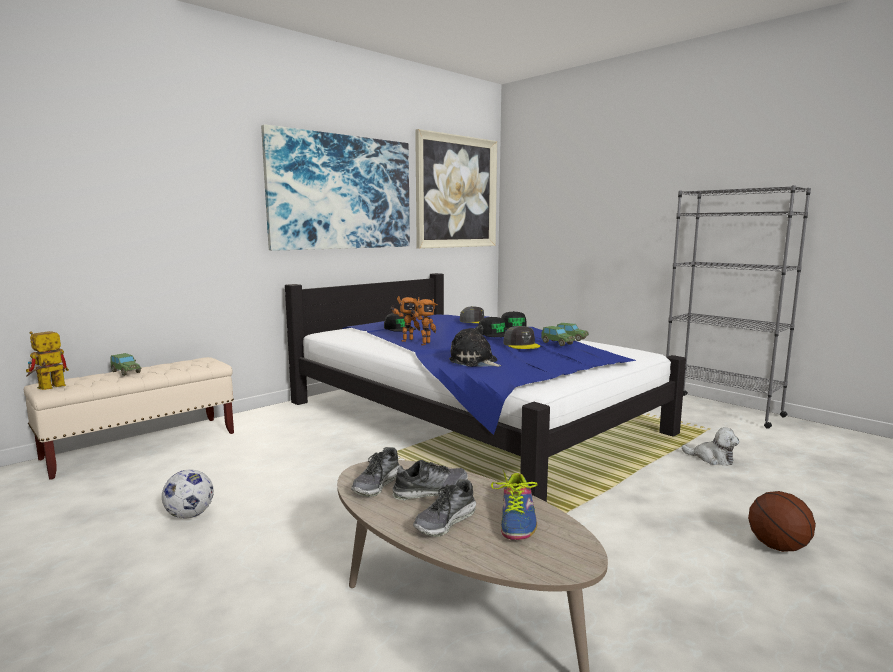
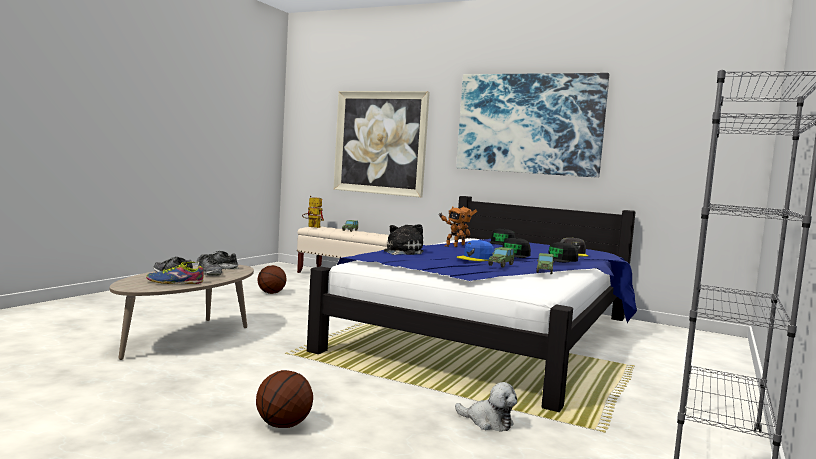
camera: 70 degrees right, 5 degrees down
football [162,469,214,518] -> basketball [257,265,287,294]
picture [415,129,497,249] -> picture moved to [333,91,430,198]
grey cap [503,326,540,349] -> blue cap [457,240,494,261]
plush toy [681,427,739,466] -> plush toy turned 75 degrees counterclockwise [455,382,517,432]

